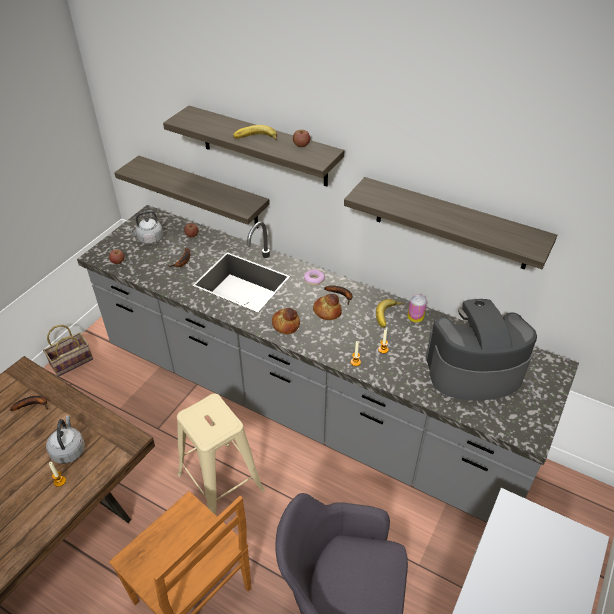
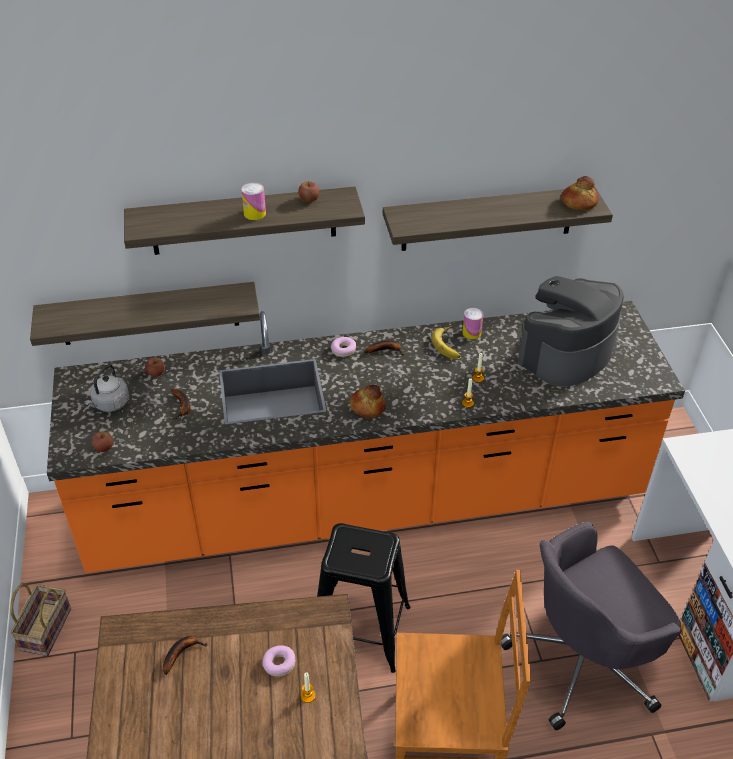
camera: 40 degrees left, 0 degrees up
grey kettle [46,416,85,464] -> donut [263,645,295,676]
grey counter [77,205,579,522] -> orange counter [47,301,685,573]
beige stool [177,394,265,515] -> black stool [317,523,410,673]
banana [233,125,277,140] -> can [241,182,266,220]
bread [313,294,342,320] -> bread moved to [561,176,599,210]

